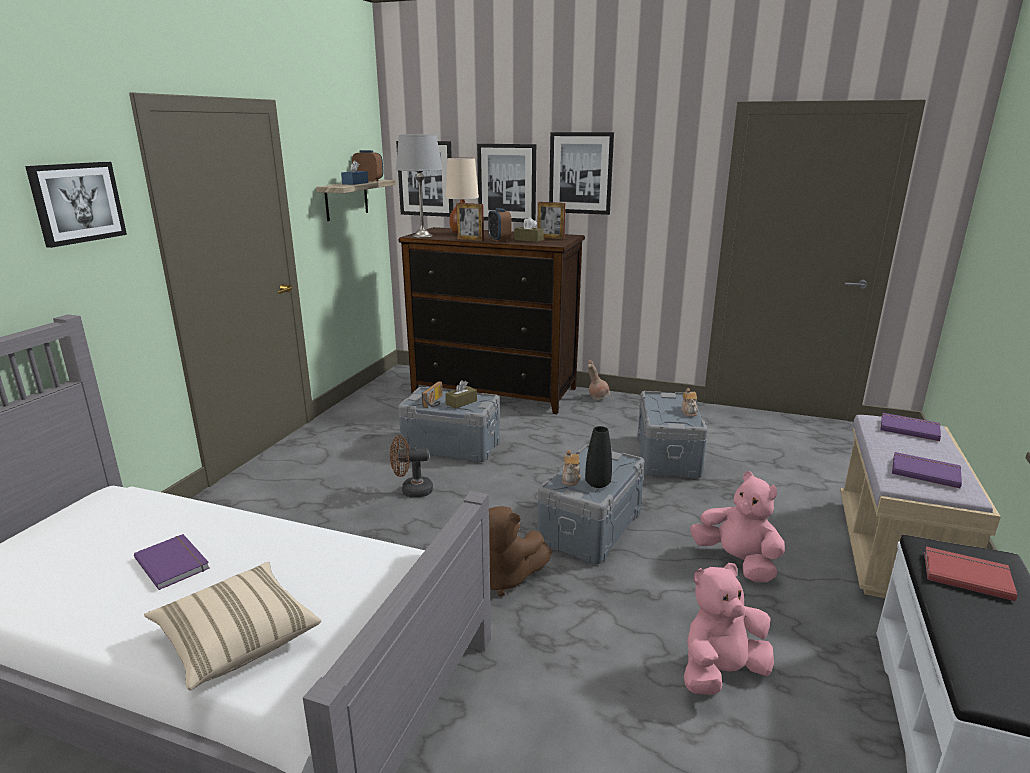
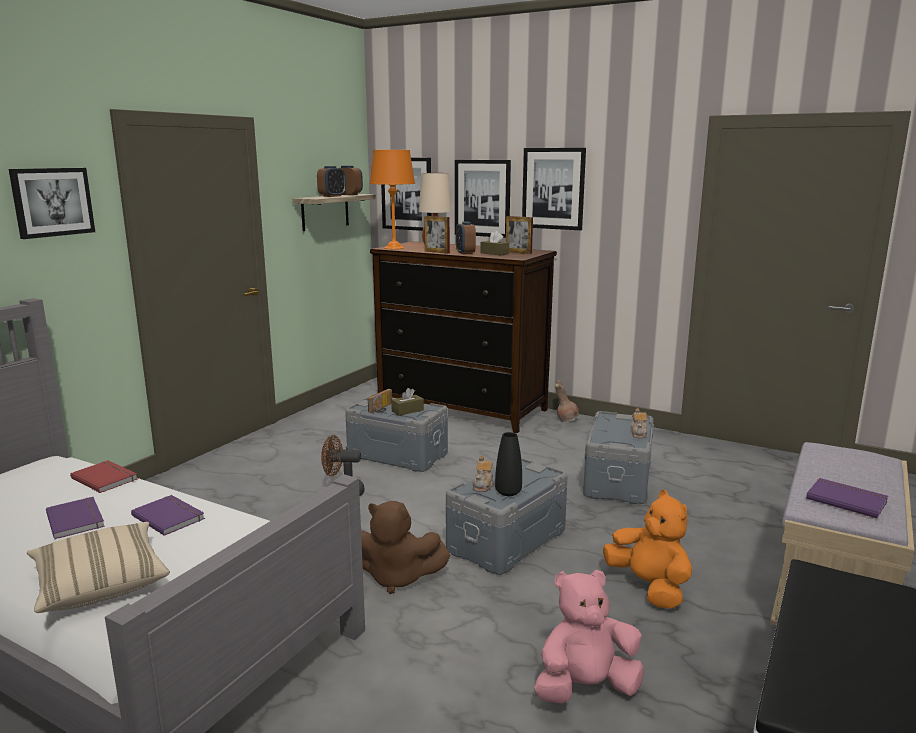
camera: 10 degrees right, 5 degrees down
blue tissue box [341,160,368,185] -> alarm clock [317,166,346,197]
grey table lamp [396,134,443,238] -> orange table lamp [370,150,415,249]
pink plush toy [690,471,785,582] -> orange plush toy [603,490,692,609]
purple book [880,413,941,441] -> purple book moved to [131,495,205,536]
red book [924,547,1017,601] -> red book moved to [70,460,138,493]

